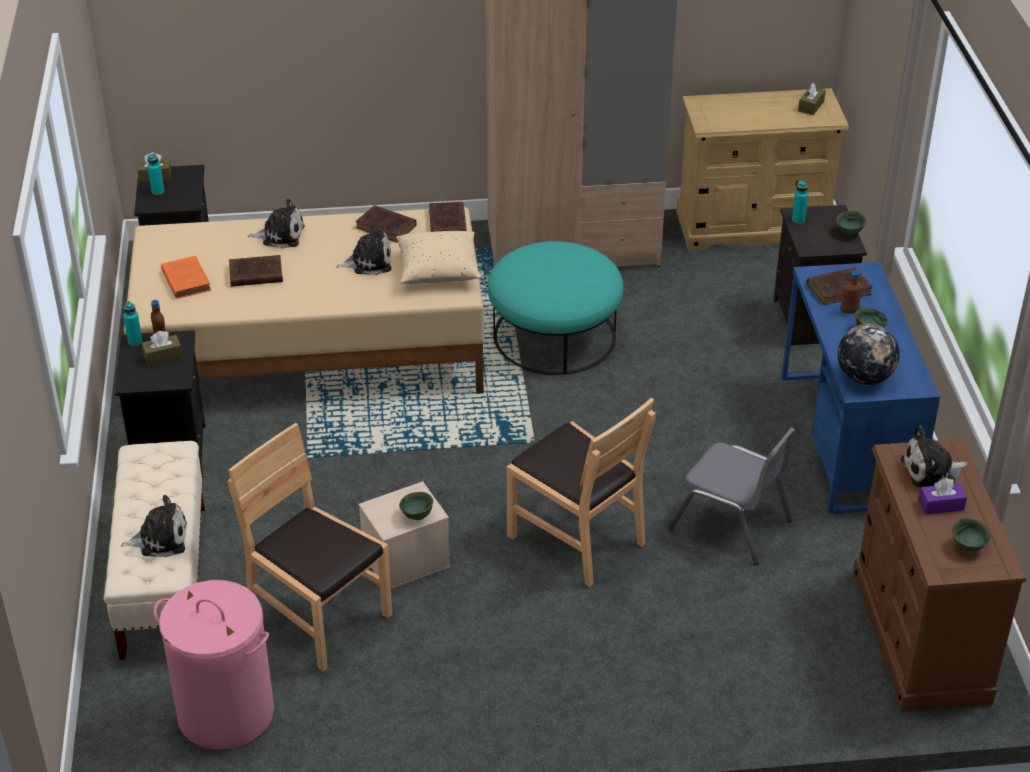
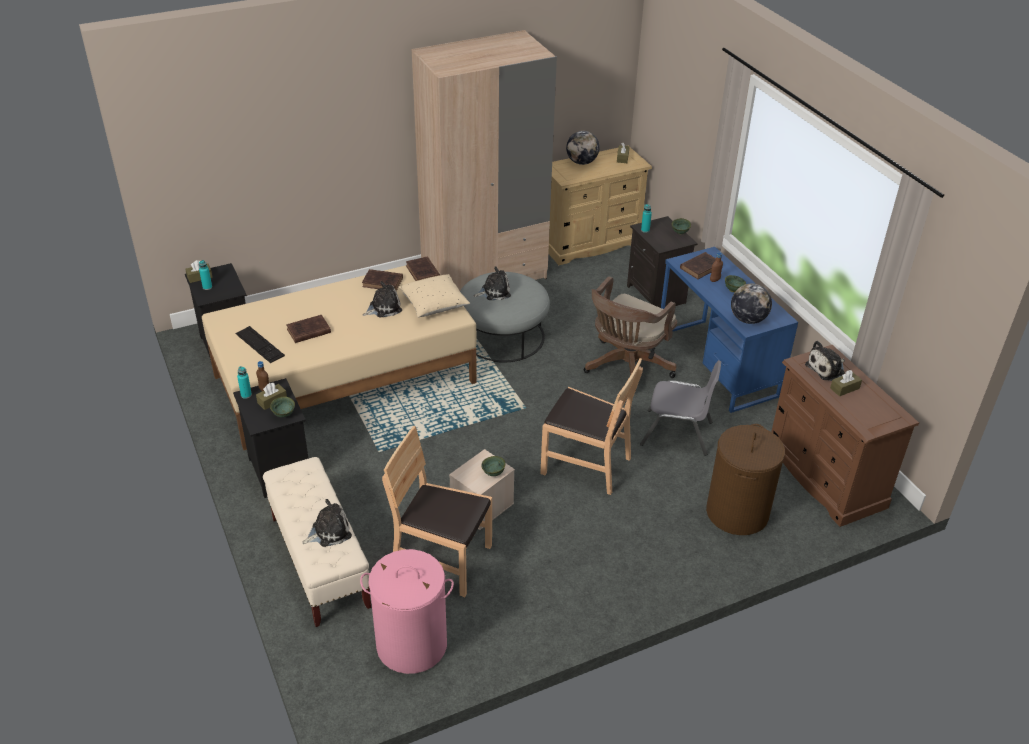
camera: 20 degrees left, 0 degrees up
orange book [161,256,211,299] -> keyboard [235,326,285,363]
plush toy [248,199,305,248] -> plush toy moved to [473,266,511,300]
turquoise ottoman [487,241,623,375] -> grey ottoman [460,272,550,363]
purple tissue box [918,478,967,515] -> brown tissue box [830,370,862,396]
green bowl [952,518,991,552] -> green bowl moved to [270,397,295,417]
none -> globe [566,131,600,165]
none -> brown office chair [584,276,677,378]
none -> brown laundry basket [706,424,785,535]

